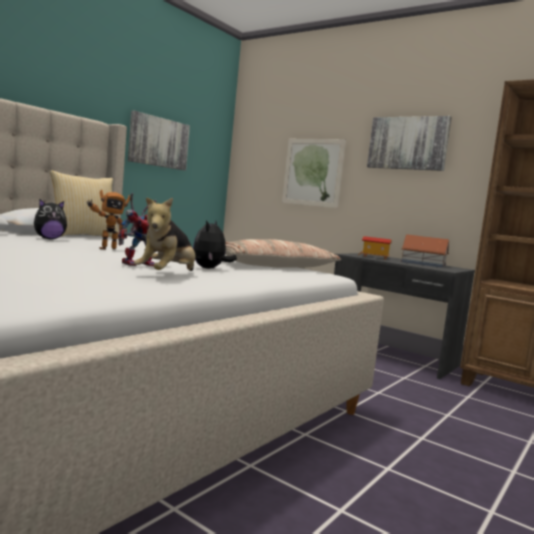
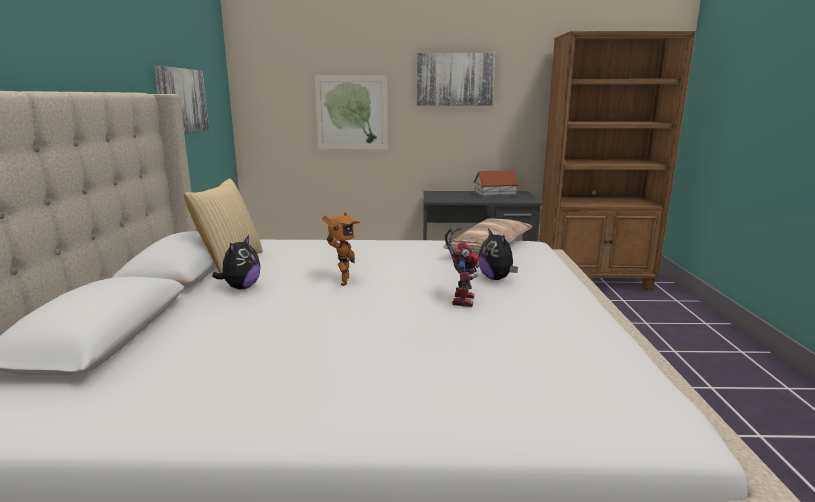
camera: 35 degrees left, 10 degrees up
plush toy [134,197,196,271] -> none
toy house [358,236,392,260] -> none

